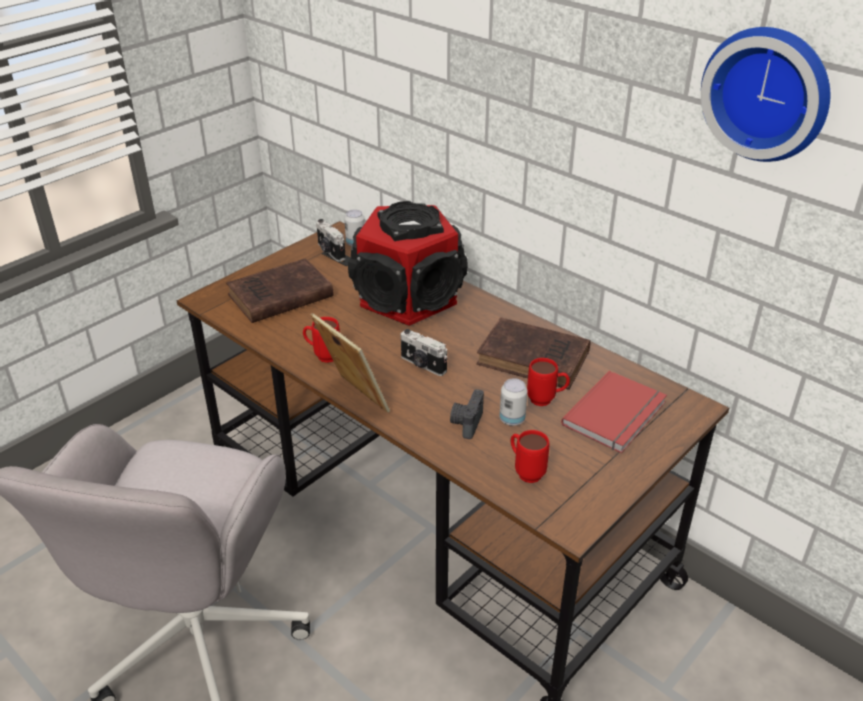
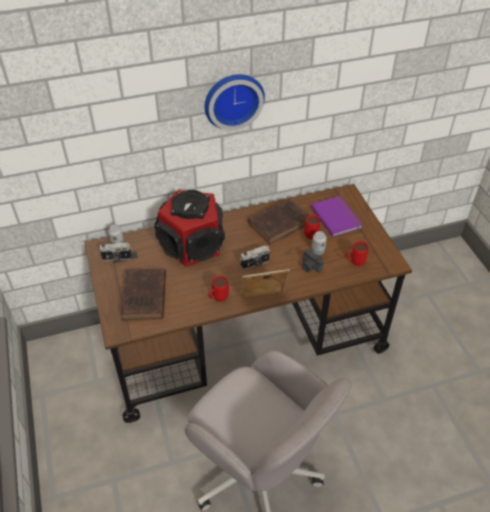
camera: 60 degrees left, 10 degrees up
red book [561,371,667,453] -> purple book [311,196,362,237]
wall clock [701,27,830,162] -> wall clock moved to [205,74,265,130]

